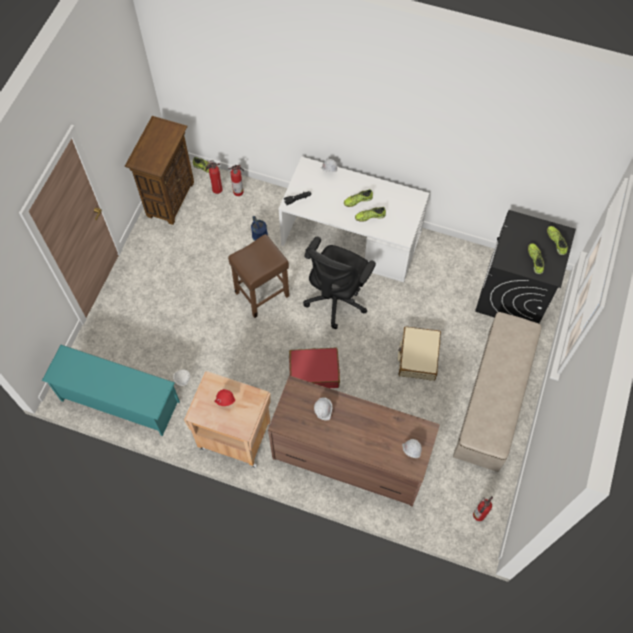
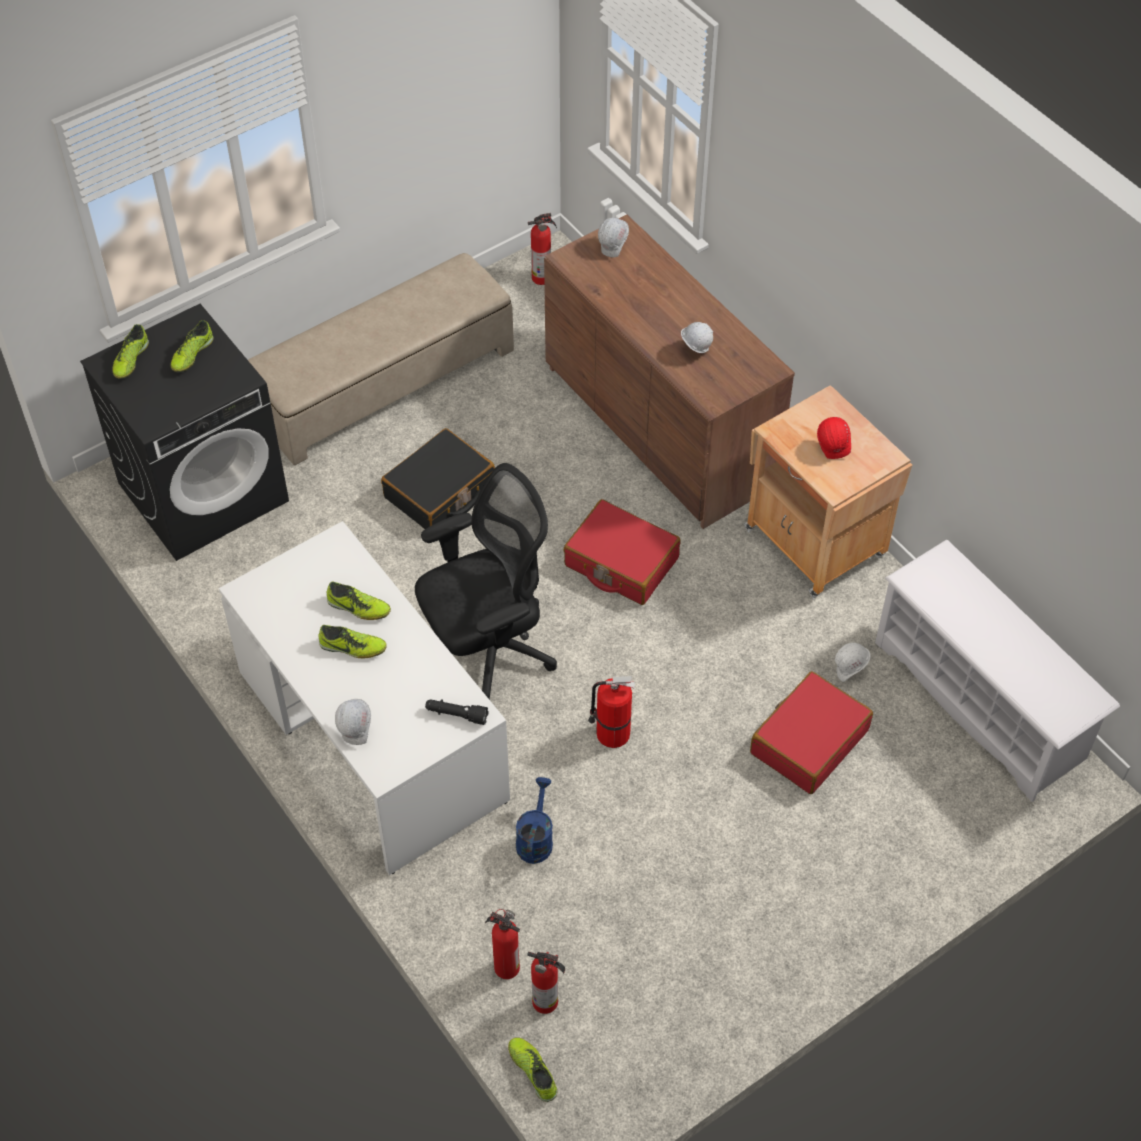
camera: 145 degrees left, 10 degrees down
turquoise shoe rack [42,345,180,436] -> white shoe rack [875,540,1120,802]
brown cabinet [125,116,194,225] -> none
brown stool [228,234,289,318] -> fire extinguisher [588,676,635,748]
beige suitcase [398,327,441,381] -> black suitcase [381,428,495,529]
none -> red suitcase [750,671,873,794]

